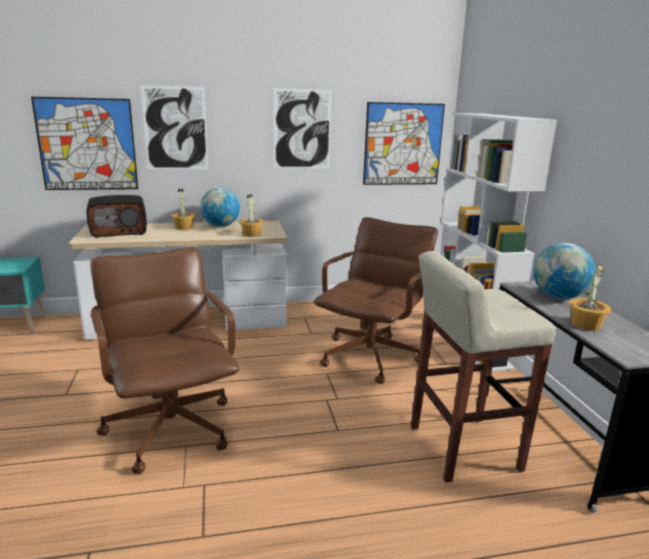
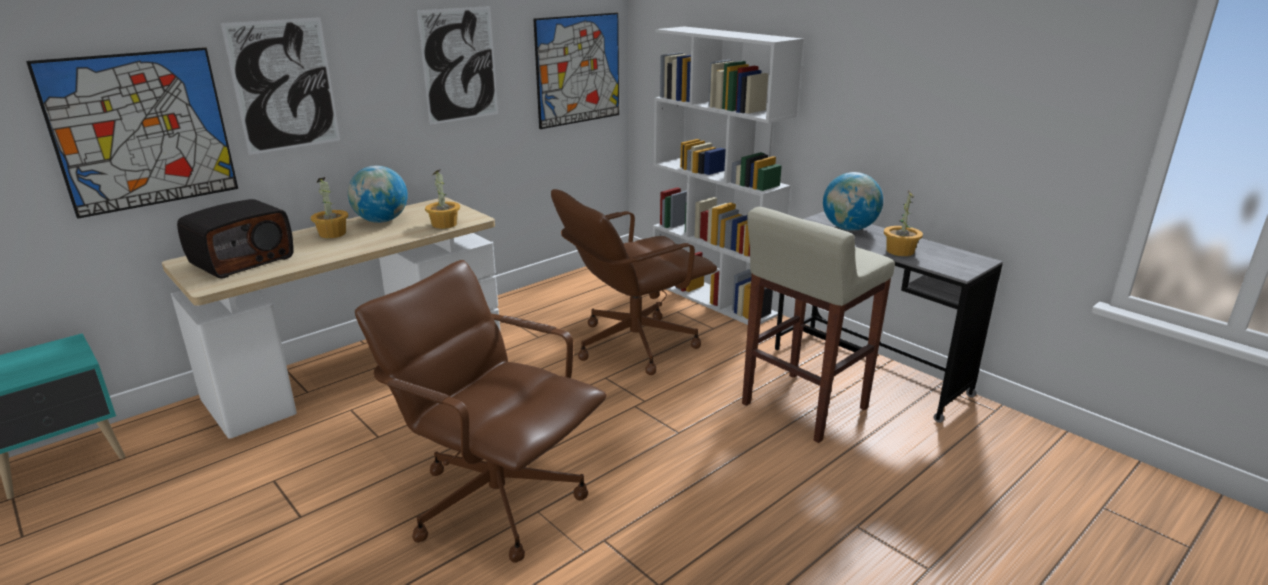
camera: 30 degrees left, 5 degrees up
brown office chair [313,217,438,384] -> brown office chair turned 120 degrees counterclockwise [551,189,717,375]

